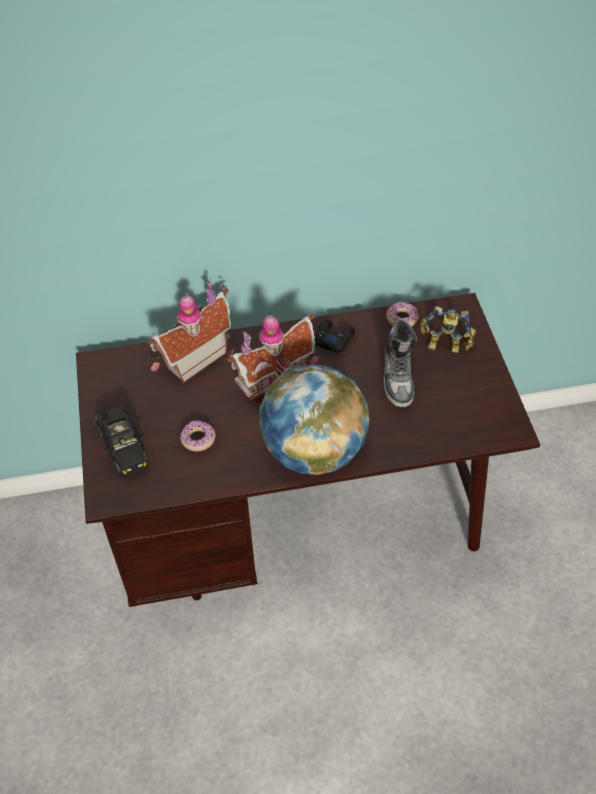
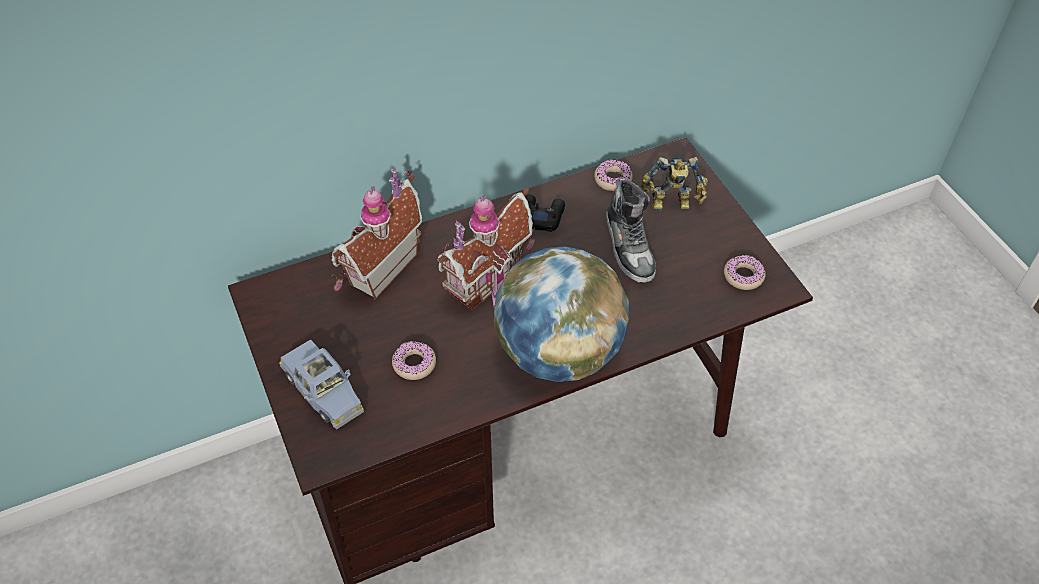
camera: 15 degrees left, 0 degrees up
black toy car [95,405,148,478] -> blue toy car [279,340,364,429]
none -> donut [724,255,766,290]

